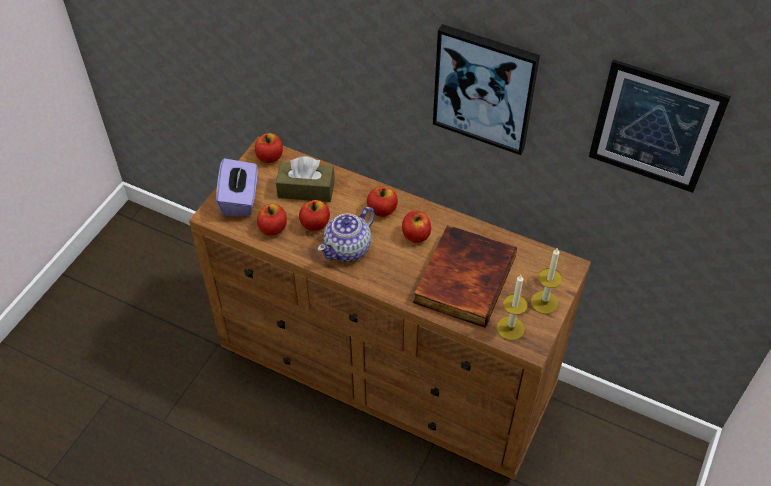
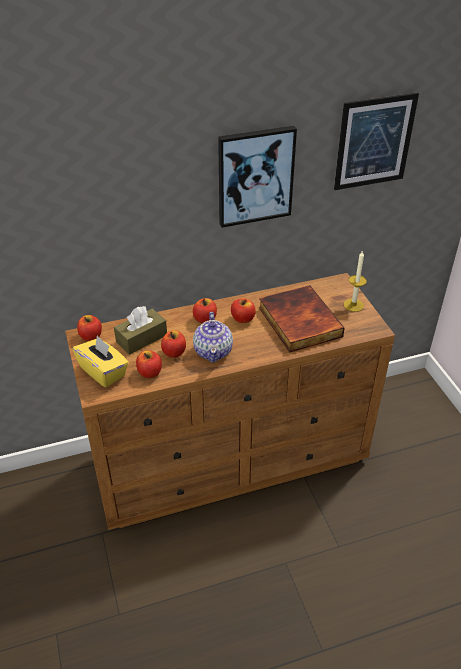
camera: 45 degrees left, 10 degrees down
purple tissue box [216,159,258,216] -> yellow tissue box [73,335,129,388]
candle [497,275,528,341] -> none

